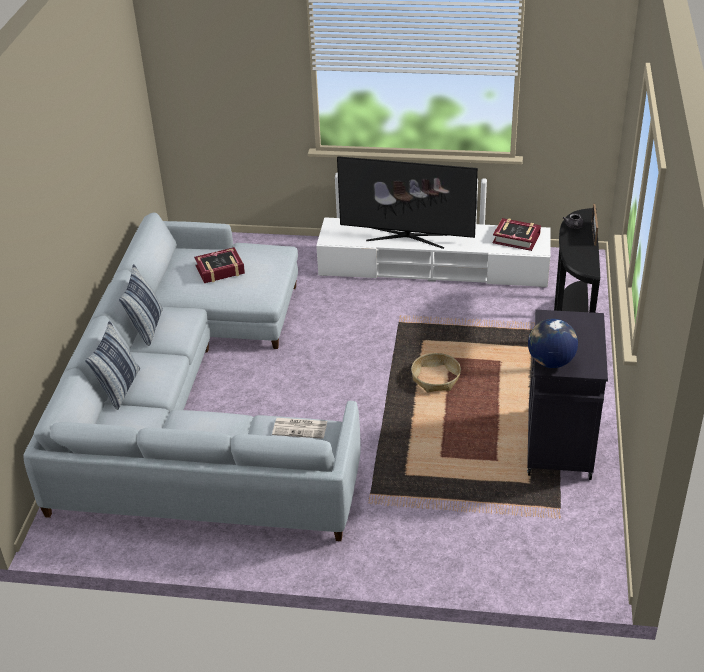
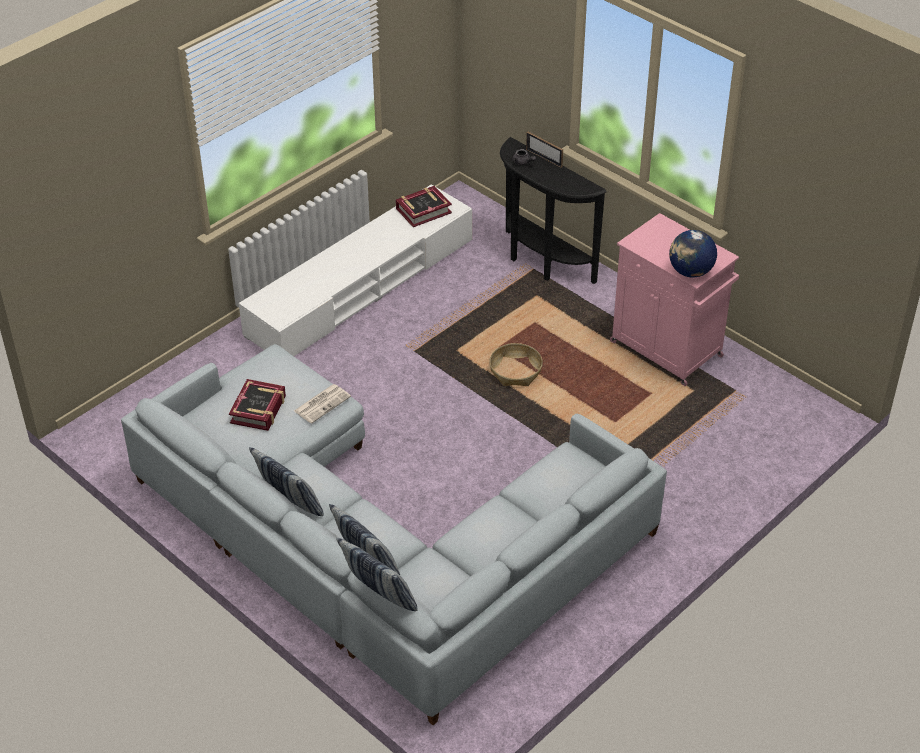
camera: 55 degrees left, 5 degrees up
newspaper [272,418,327,439] -> newspaper moved to [294,384,351,424]
television [337,156,478,249] -> none
black cabinet [527,310,608,480] -> pink cabinet [610,213,739,386]
none -> pillow [336,538,418,611]

